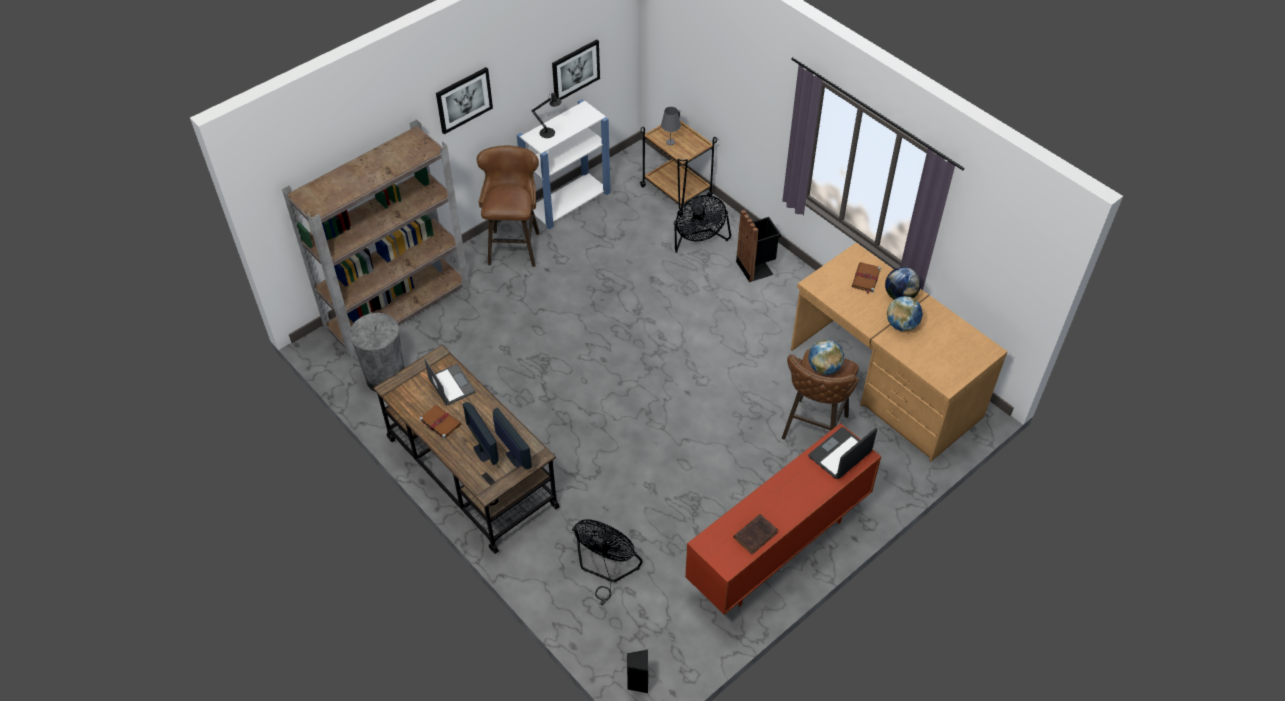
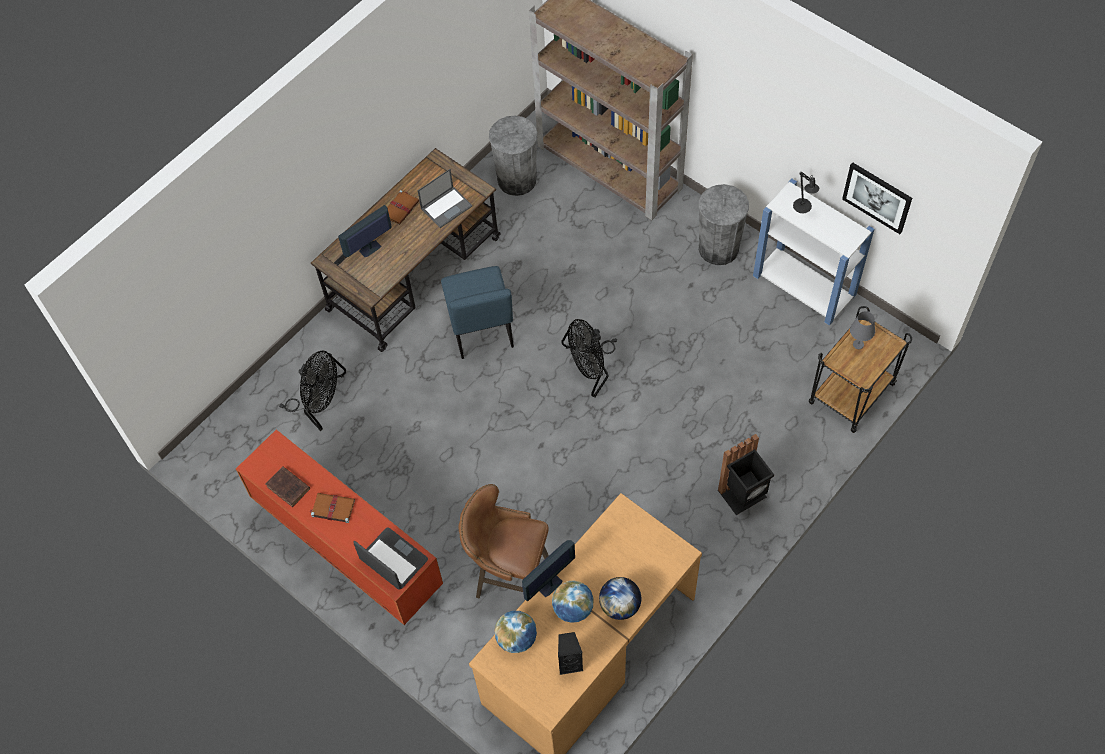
camera: 85 degrees right, 10 degrees up
picture [436,67,493,134] -> none
brown stool [477,145,540,267] -> grey trash can [698,184,749,265]
monitor [493,408,532,469] -> monitor moved to [522,540,575,601]
black speaker [627,650,648,693] -> black speaker moved to [558,632,583,675]
black fan [674,195,731,253] -> black fan moved to [561,319,617,397]
globe [808,340,844,375] -> globe moved to [494,611,537,653]
brown book [852,262,881,294] -> brown book moved to [310,493,355,523]
none -> blue chair [441,266,514,359]

